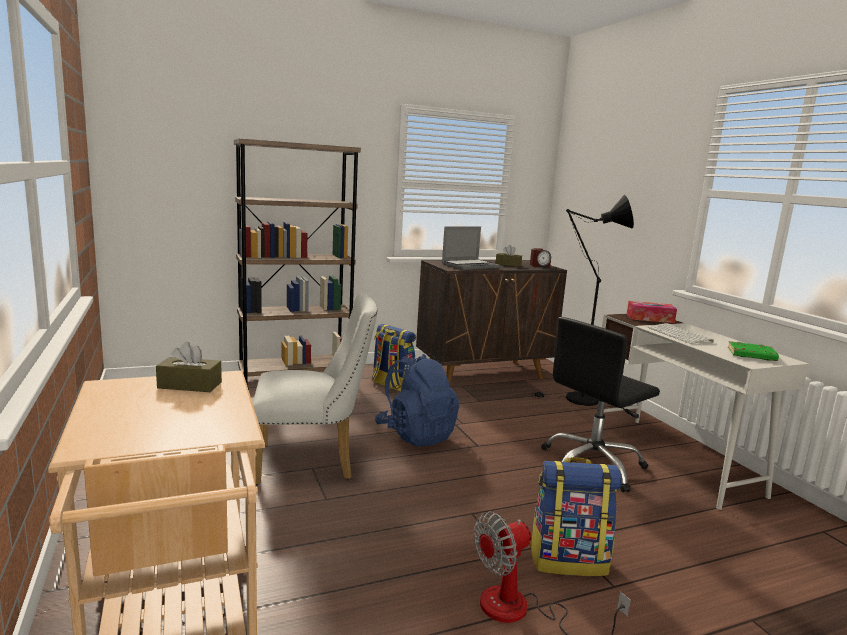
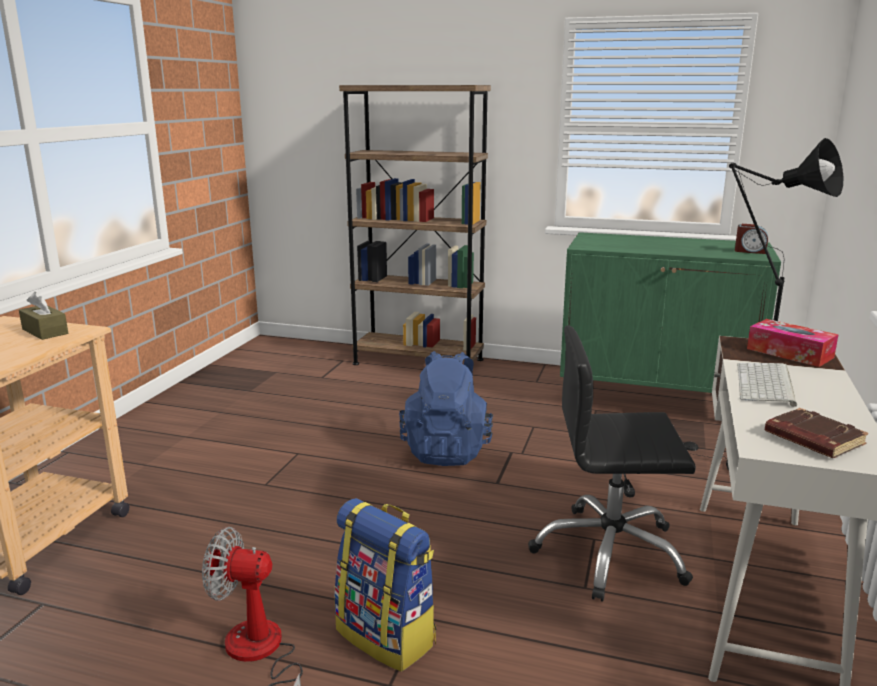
camera: 40 degrees right, 5 degrees up
white chair [253,293,377,485] -> none
backpack [372,324,416,392] -> none
brown cabinet [416,260,567,386] -> green cabinet [560,232,781,393]
laptop [442,227,500,270] -> none
brown tissue box [495,245,522,267] -> none
green book [728,341,779,361] -> brown book [765,408,868,458]

